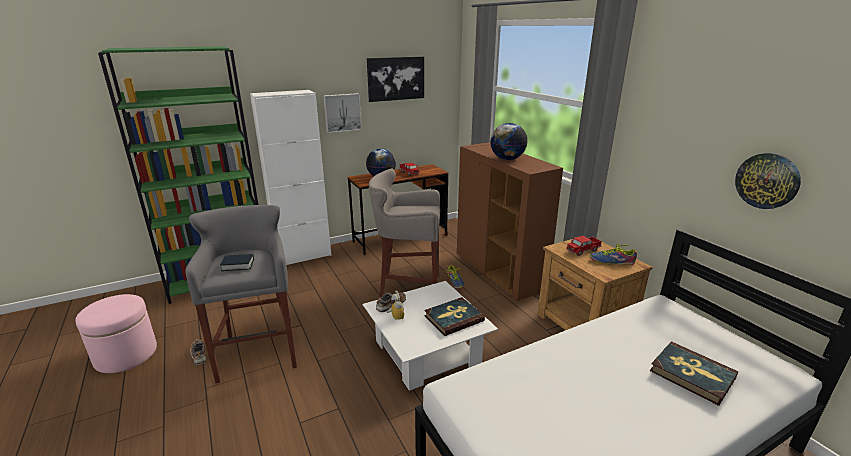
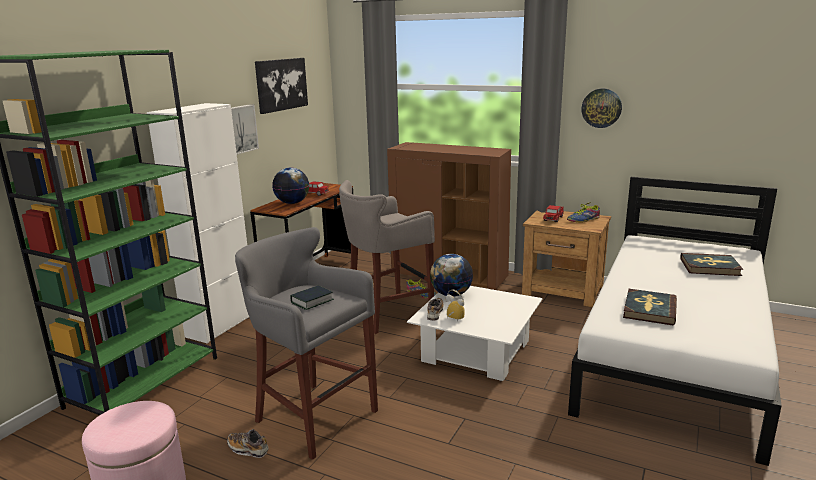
camera: 35 degrees left, 5 degrees down
book [424,297,485,336] -> book moved to [623,289,677,325]
globe [490,123,527,160] -> globe moved to [430,254,473,297]
wall clock [735,153,801,209] -> wall clock moved to [581,88,622,128]

